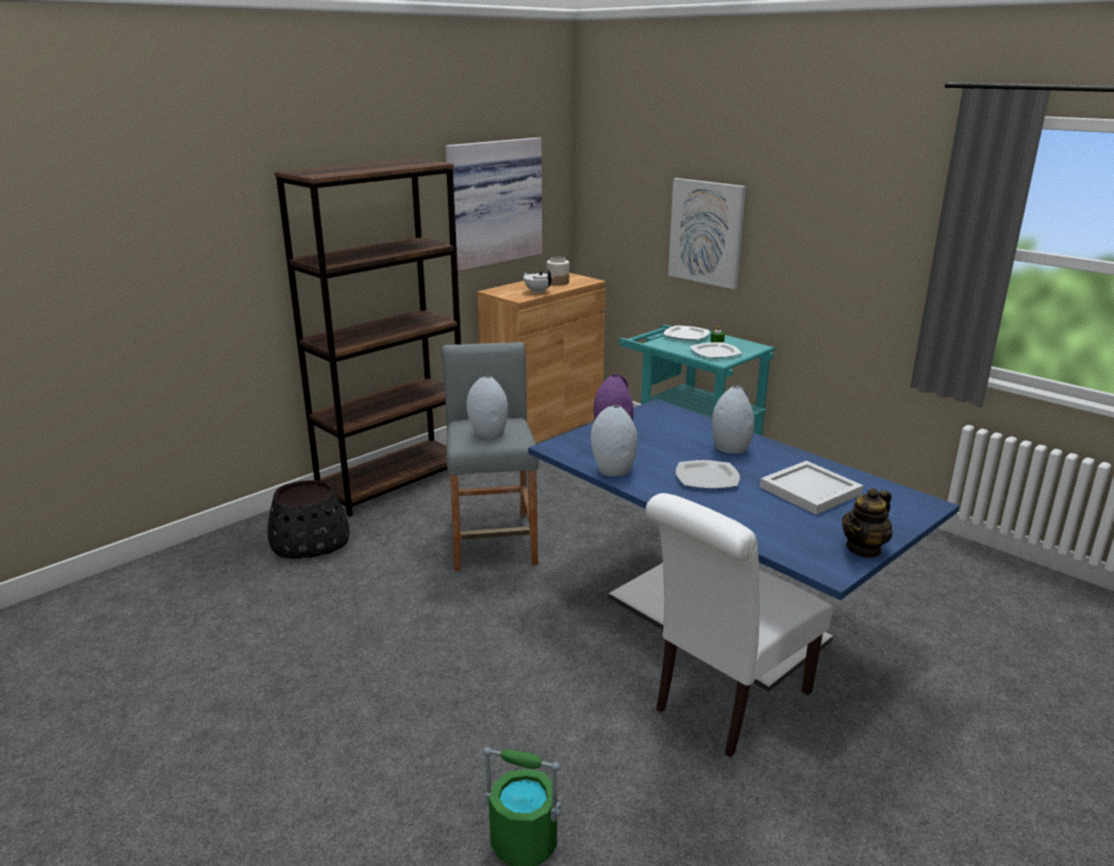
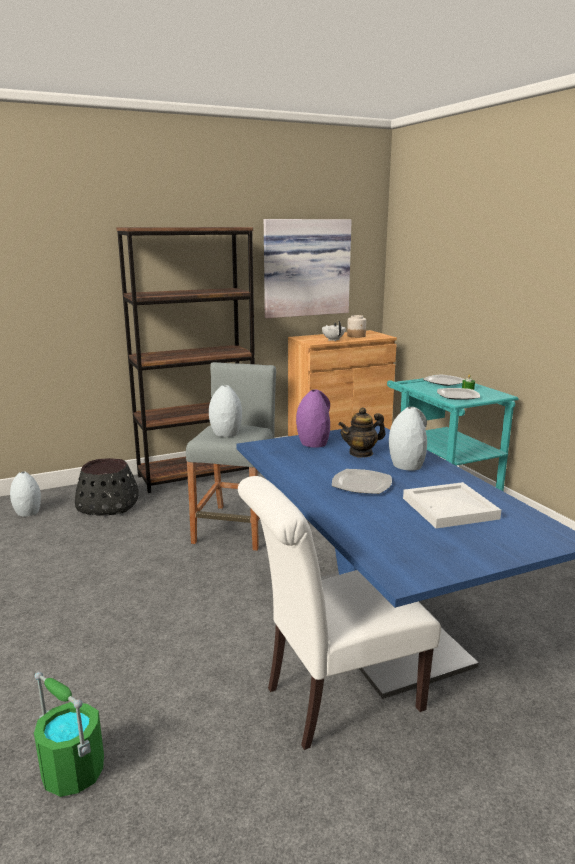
camera: 20 degrees right, 5 degrees down
grey vase [591,405,637,477] -> grey vase moved to [10,471,41,517]
picture [668,178,746,289] -> none
teapot [842,488,893,558] -> teapot moved to [338,407,386,457]

